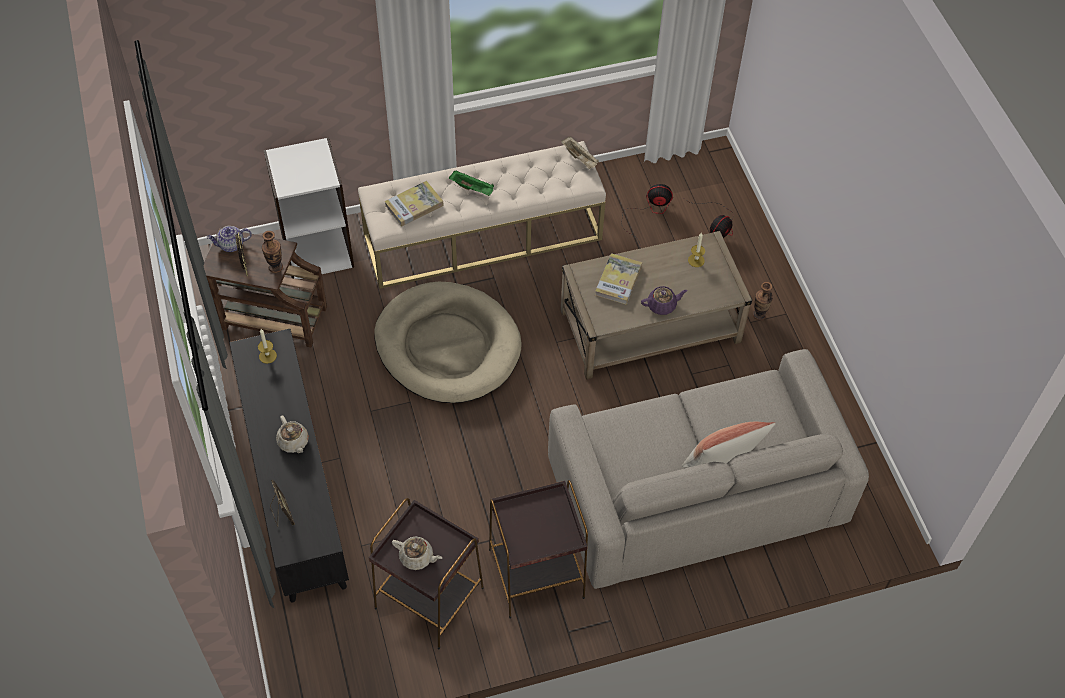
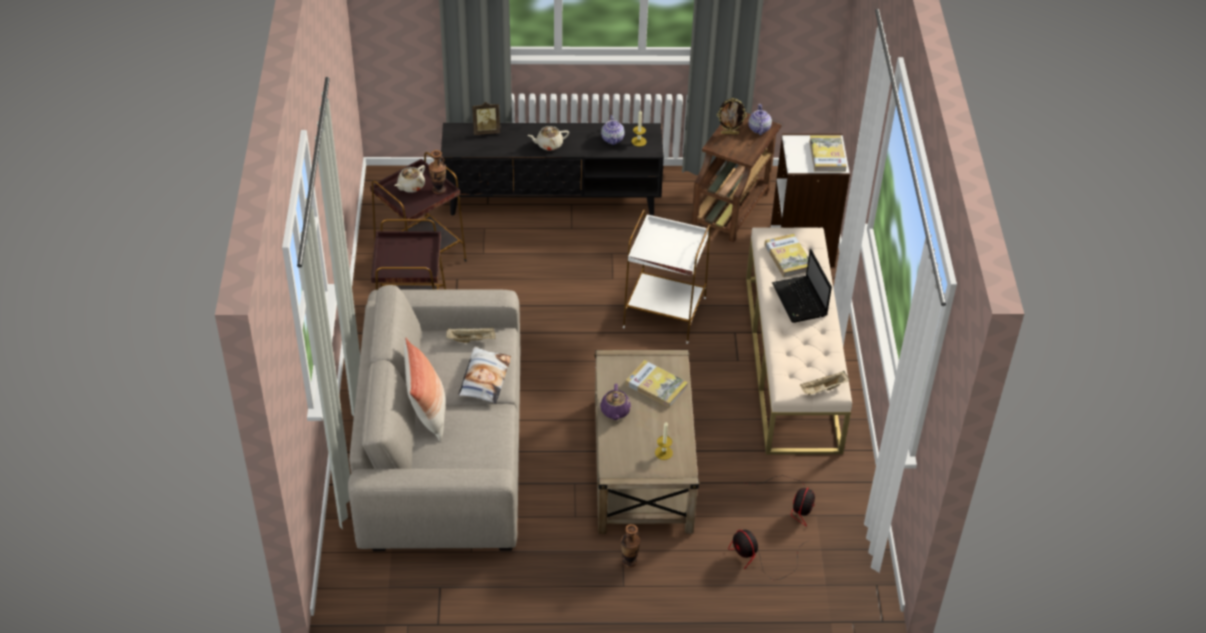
camera: 105 degrees right, 10 degrees down
vase [262,231,283,273] -> vase moved to [429,150,446,194]
beige dog bed [374,282,522,403] -> white side table [623,209,711,344]
green tray [449,170,494,196] -> laptop [772,249,832,323]
none -> beige tray [446,327,496,343]
none -> pillow [458,346,511,403]
none -> teapot [601,115,624,145]
none -> book [809,135,847,172]

